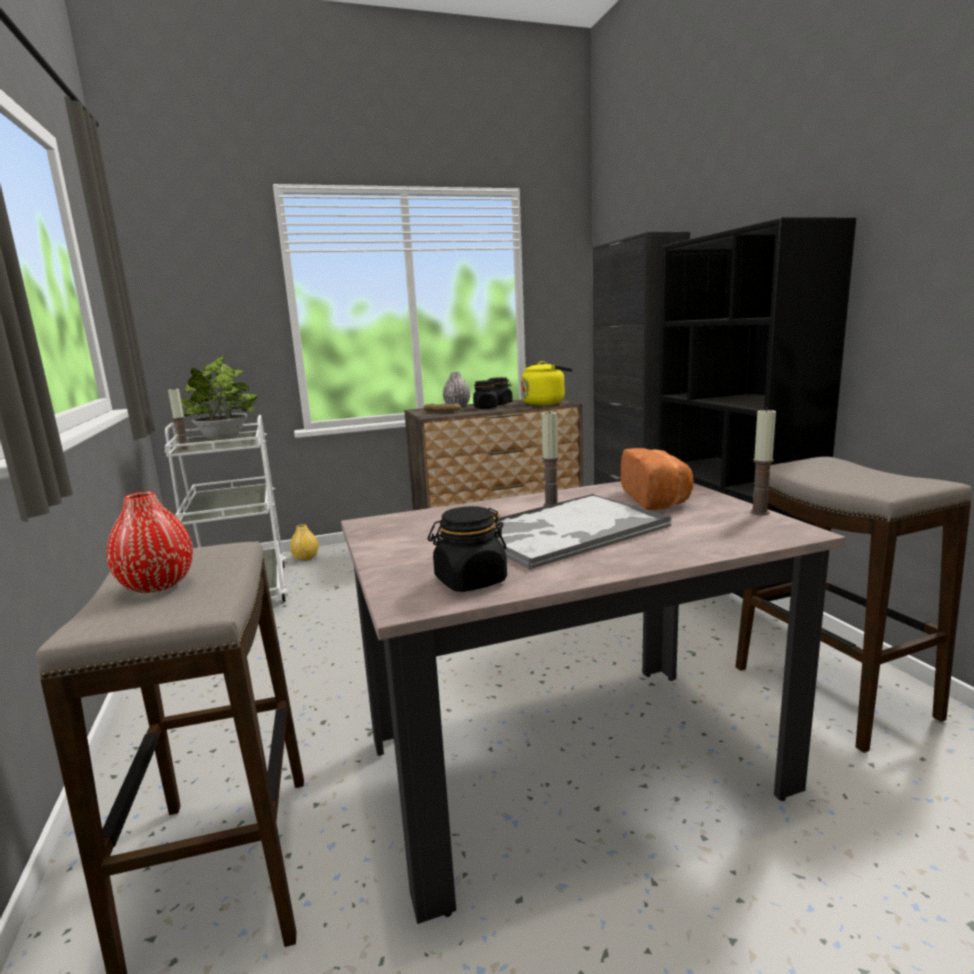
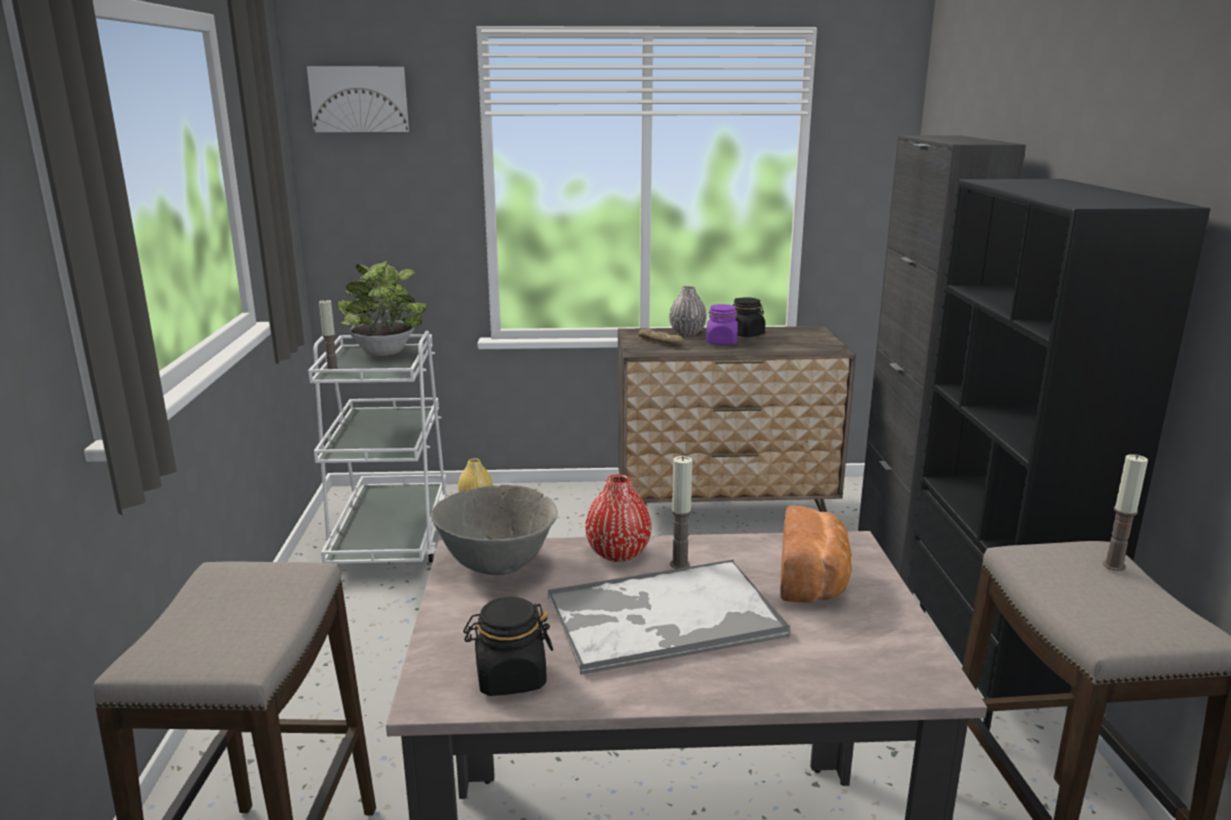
camera: 15 degrees right, 5 degrees up
red vase [106,491,193,593] -> red vase moved to [585,474,651,562]
black jar [473,380,498,409] -> purple jar [706,304,738,345]
yellow kettle [521,361,573,405] -> none
candle [750,408,776,515] -> candle moved to [1103,454,1148,571]
none -> picture [307,67,409,132]
none -> grey bowl [431,484,558,575]

